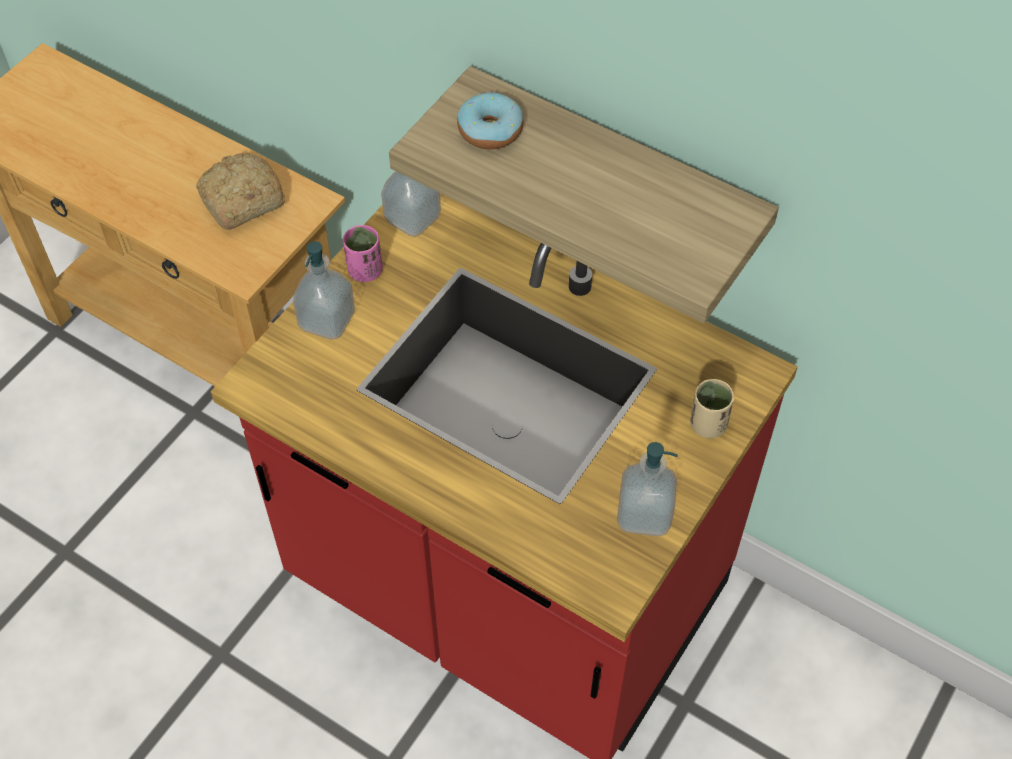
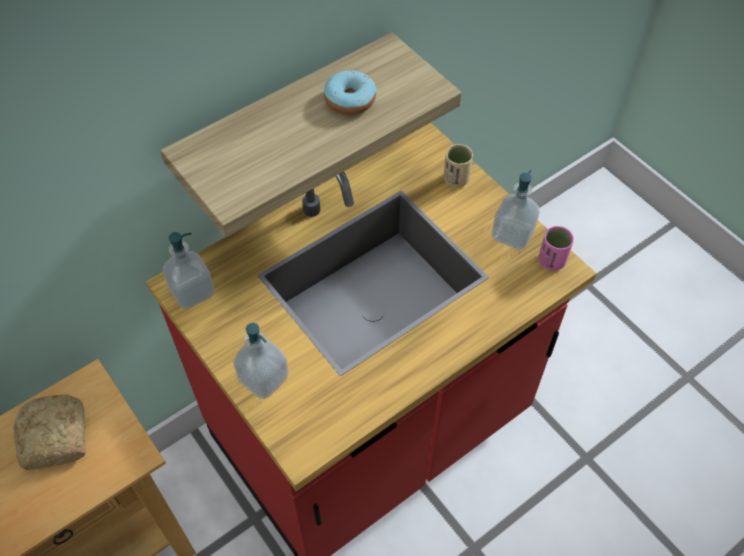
camera: 70 degrees left, 0 degrees up
pink cup [343,225,383,282] -> pink cup moved to [538,226,574,271]
donut [457,92,524,149] -> donut moved to [324,70,376,115]

